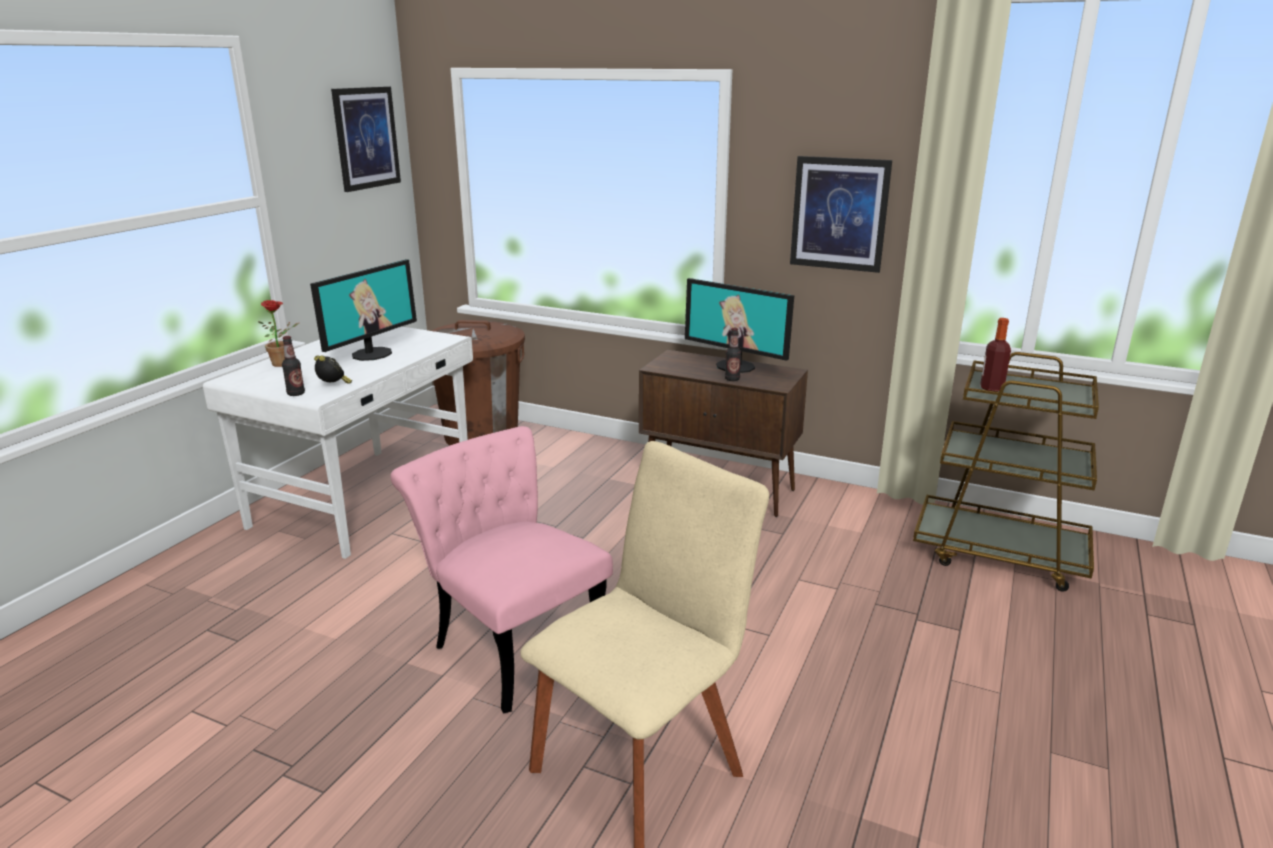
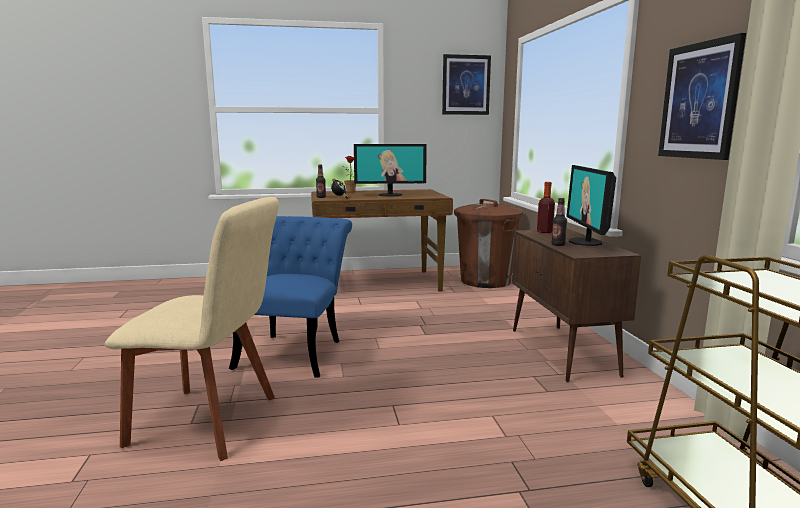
camera: 55 degrees right, 10 degrees down
white desk [203,326,473,559] -> brown desk [311,189,453,292]
pink chair [390,426,613,714] -> blue chair [229,216,352,378]
bottle [980,318,1011,392] -> bottle moved to [537,182,555,233]

